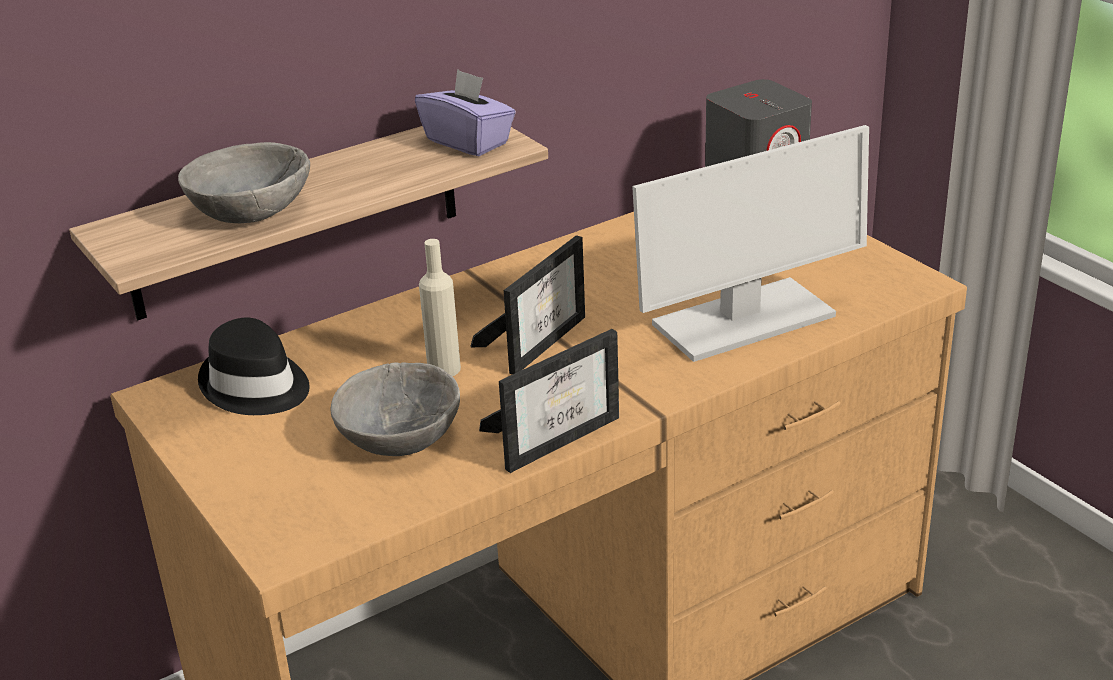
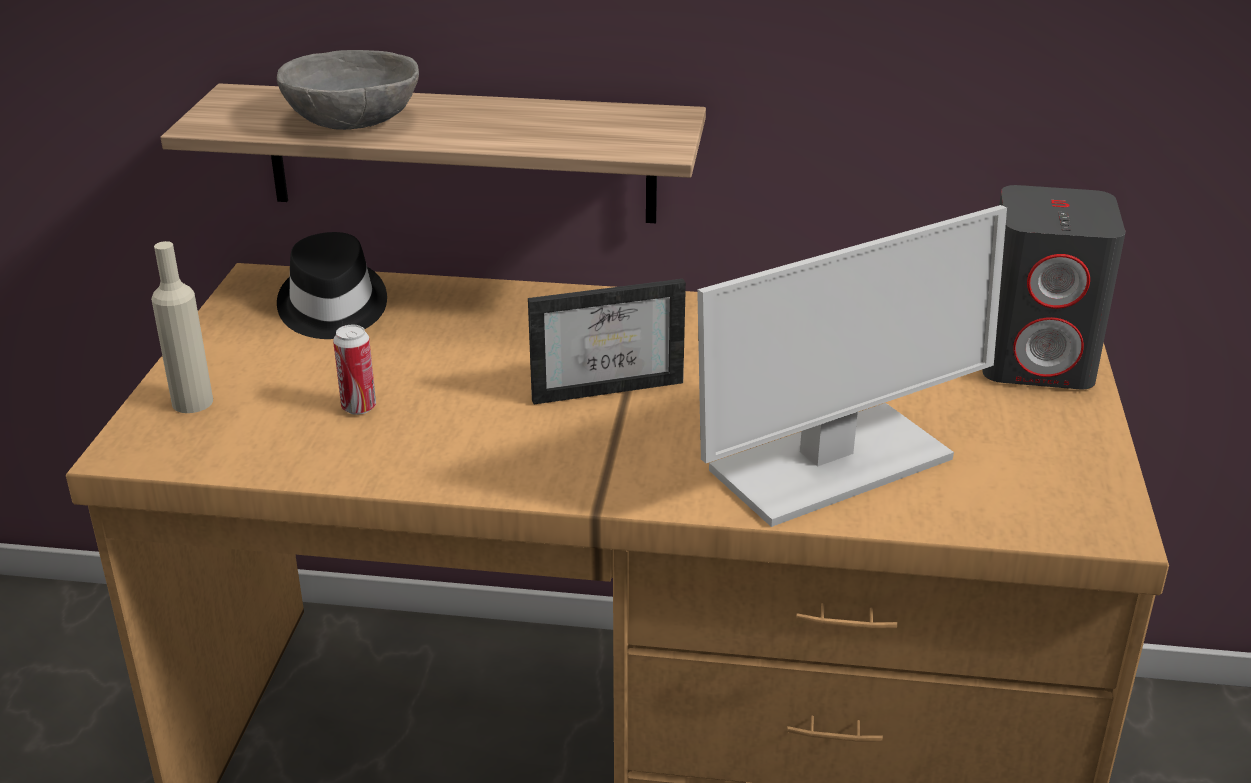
camera: 40 degrees right, 0 degrees up
grey bowl [331,362,460,456] -> can [333,325,376,415]
purple tissue box [415,69,516,156] -> none
beige bottle [419,239,461,376] -> beige bottle moved to [151,241,213,413]
picture frame [479,329,619,473] -> none
monitor [632,125,869,362] -> monitor turned 45 degrees counterclockwise [697,205,1007,527]

